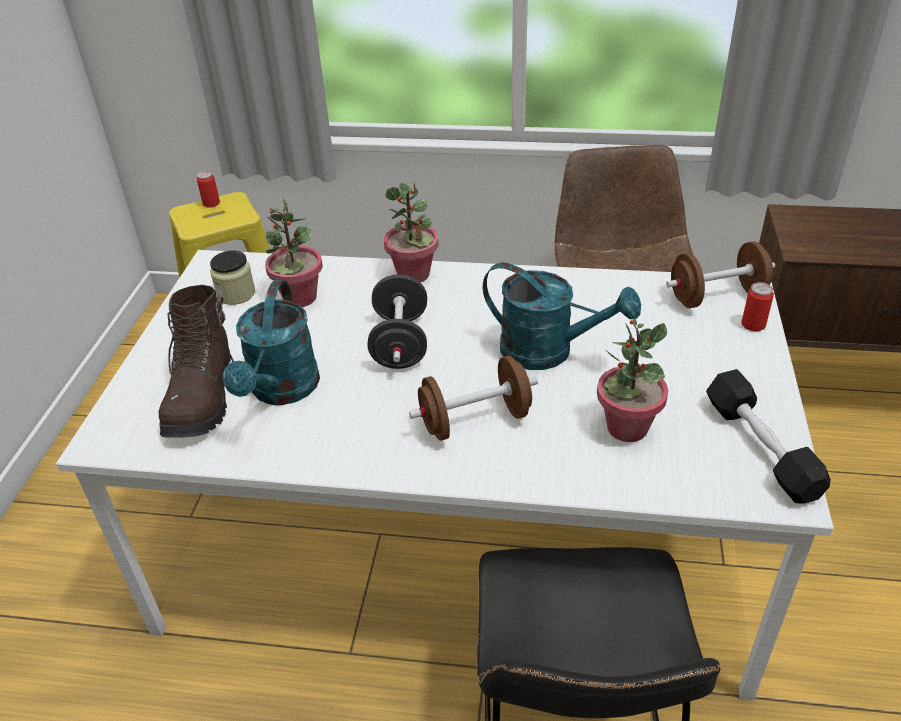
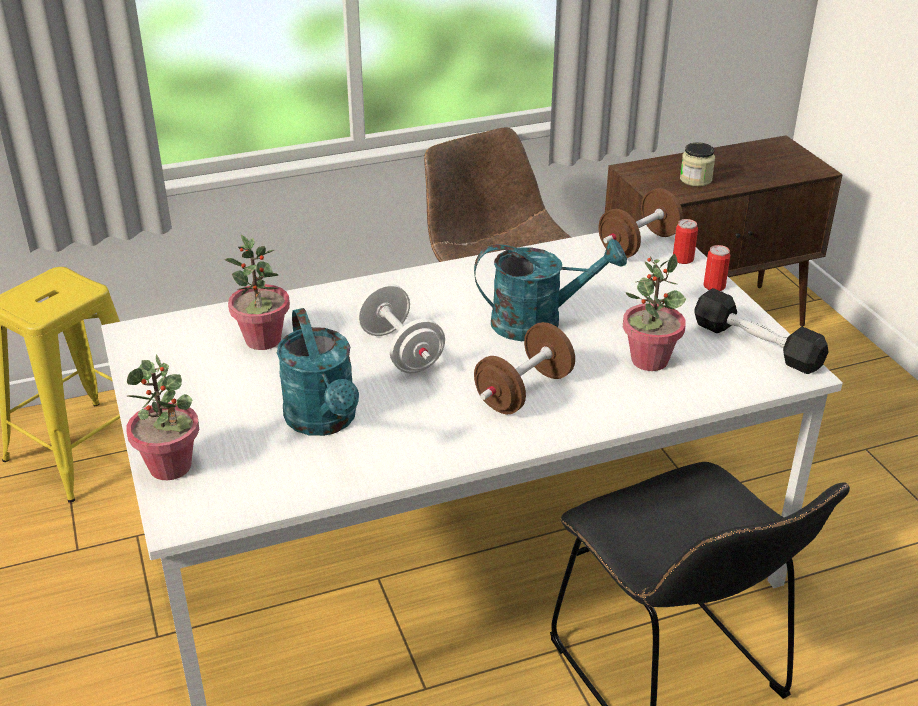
camera: 30 degrees left, 5 degrees down
brown boot [159,285,234,438] -> none
can [197,171,220,208] -> can moved to [704,245,730,291]
jar [210,250,255,305] -> jar moved to [680,142,715,187]
black dumbbell [368,274,427,369] -> white dumbbell [357,283,445,373]
potted plant [384,181,439,282] -> potted plant moved to [126,354,199,480]

